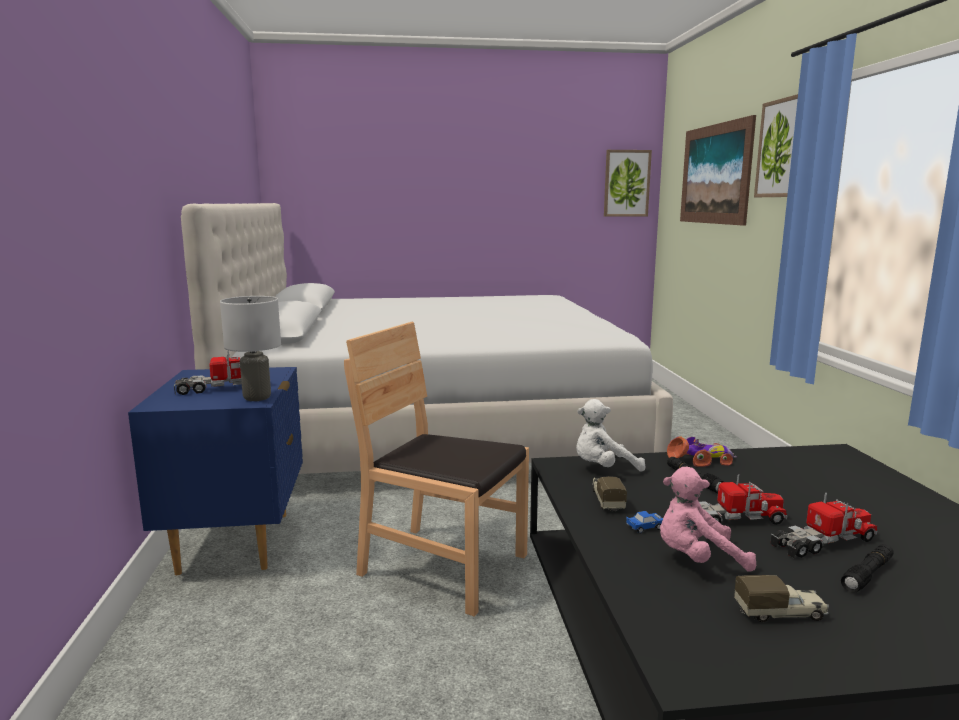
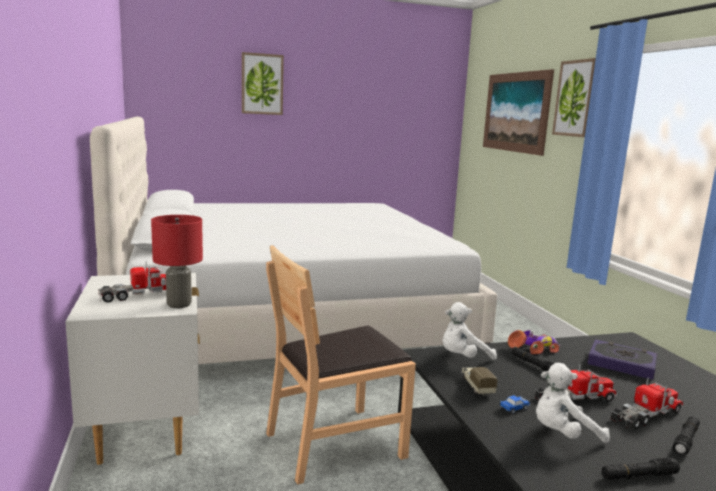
camera: 10 degrees left, 0 degrees up
blue nightstand [128,367,303,575] -> white nightstand [65,273,200,465]
white table lamp [220,296,281,401] -> red table lamp [151,215,203,308]
brown chair [344,322,529,617] -> brown chair turned 45 degrees counterclockwise [266,245,416,485]
picture [604,150,652,217] -> picture moved to [242,52,284,115]
pink plush toy [660,467,756,572] -> white plush toy [536,363,610,443]
toy truck [734,575,829,622] -> black flashlight [602,458,680,480]
none -> book [587,339,657,380]

